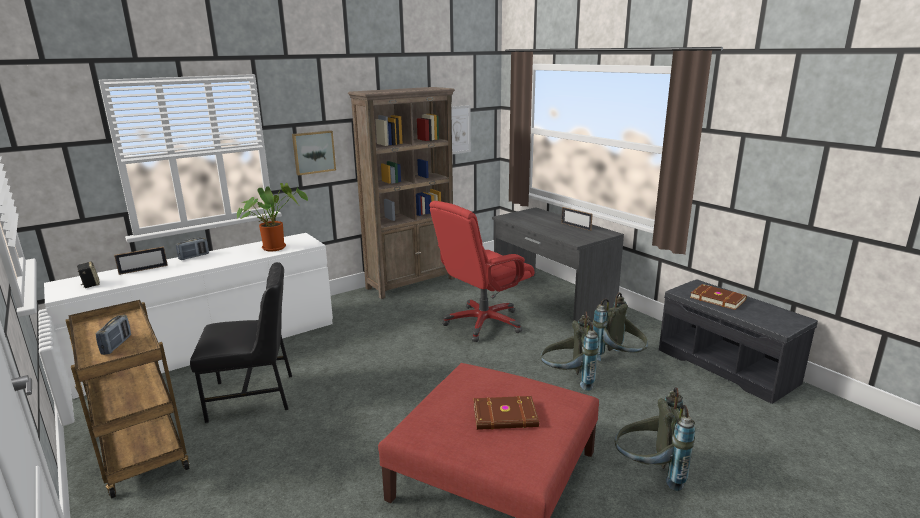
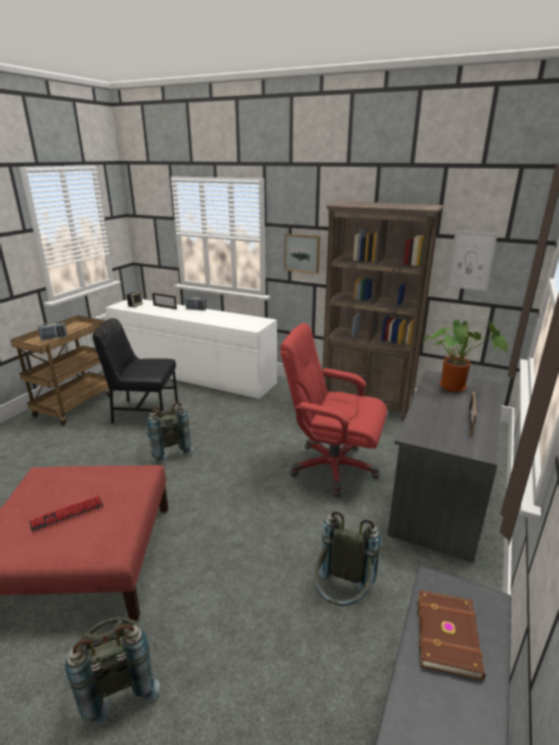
camera: 60 degrees right, 5 degrees up
black chair [190,262,292,423] -> black chair turned 135 degrees clockwise [93,318,178,424]
potted plant [237,183,308,252] -> potted plant moved to [422,320,508,392]
brown book [474,396,539,430] -> keyboard [29,496,104,532]
grey backpack [540,311,599,391] -> grey backpack moved to [146,402,193,464]

